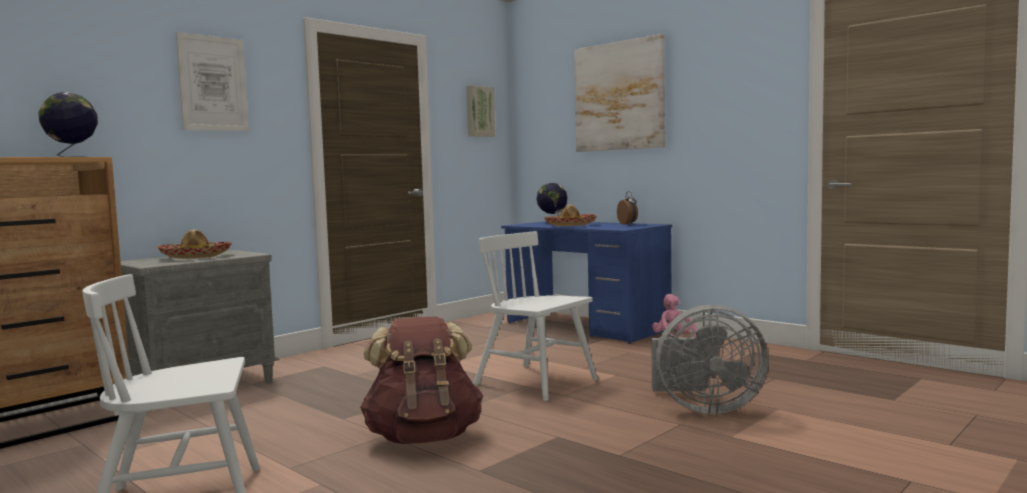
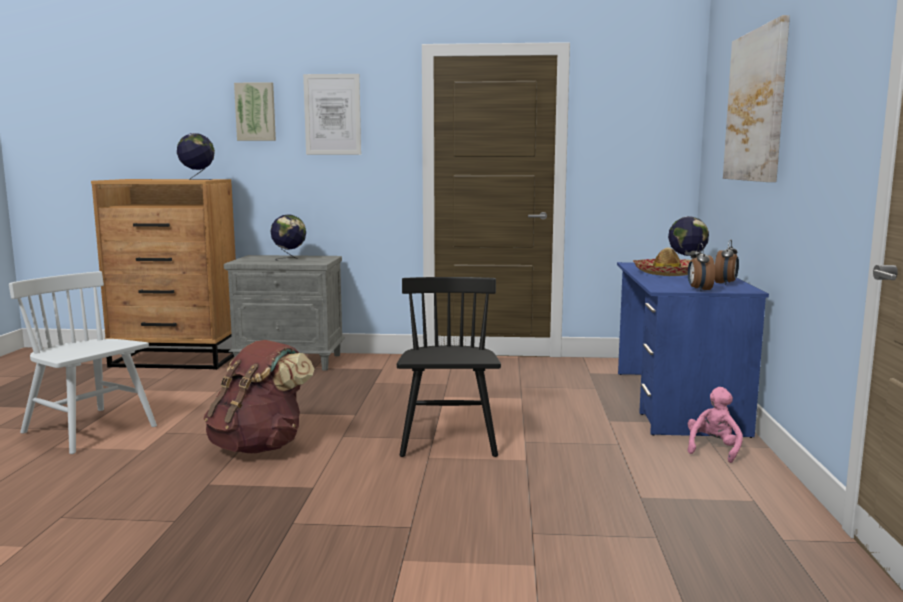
camera: 50 degrees right, 5 degrees up
hat [157,229,232,259] -> globe [270,214,306,261]
picture [466,85,495,137] -> picture moved to [234,82,276,141]
white chair [473,231,598,401] -> black chair [397,277,501,457]
grey fan [651,305,768,414] -> none
none -> alarm clock [688,243,715,291]

